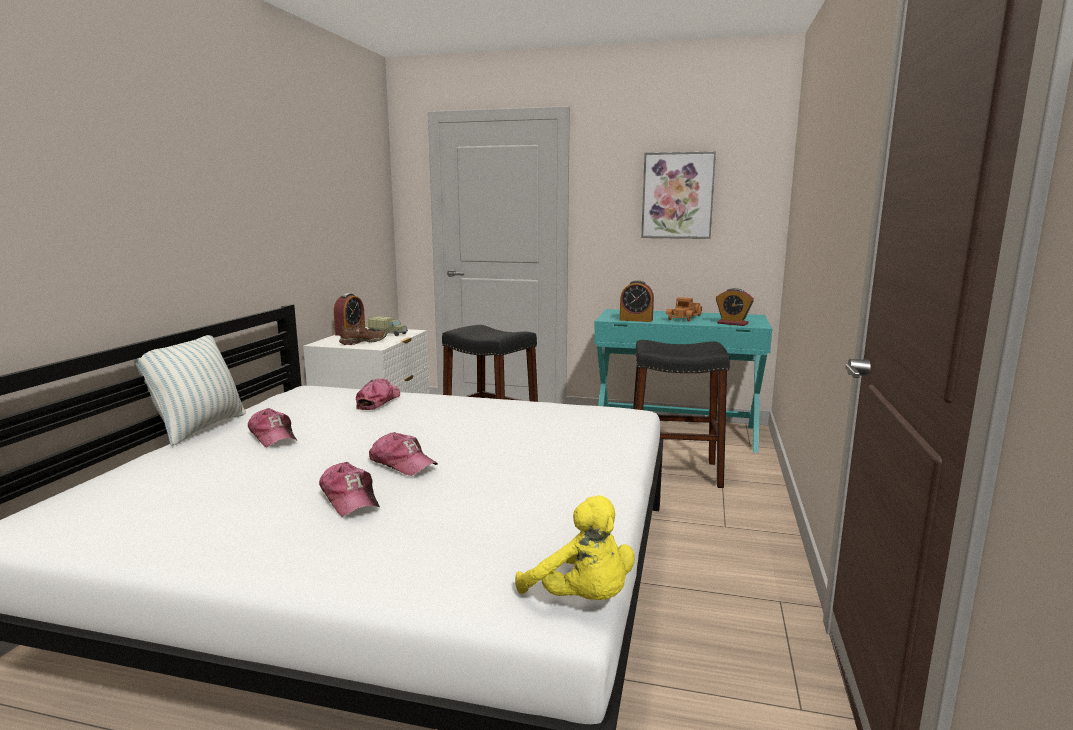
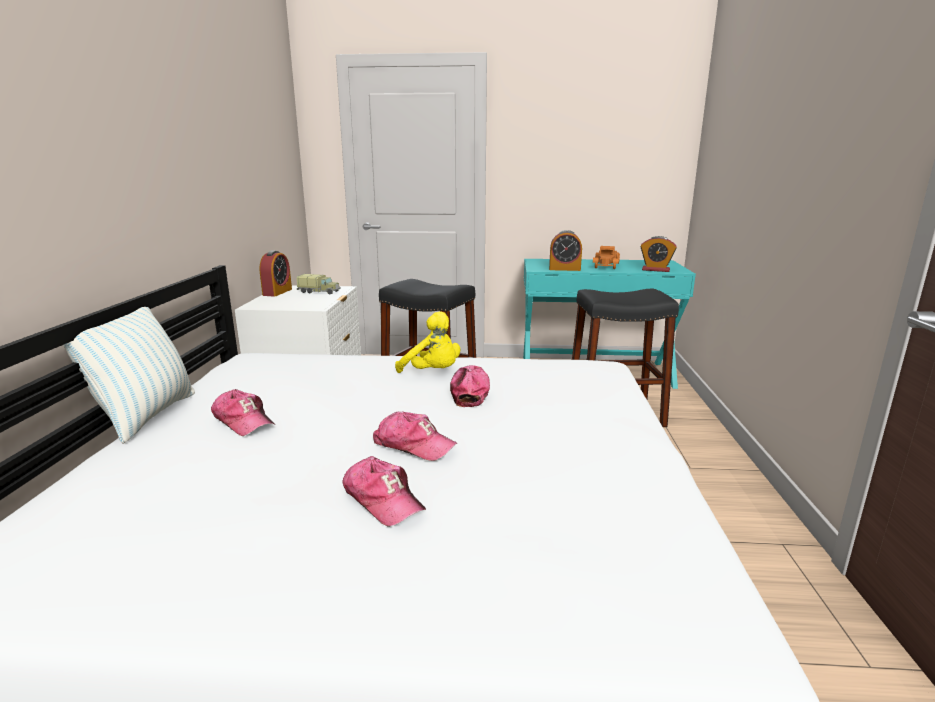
camera: 10 degrees left, 5 degrees up
brown shoe [339,321,387,345] -> none
cap [356,378,400,410] -> cap moved to [450,365,490,407]
yellow plush toy [515,495,635,600] -> yellow plush toy moved to [395,311,460,373]
picture [641,151,716,239] -> none

